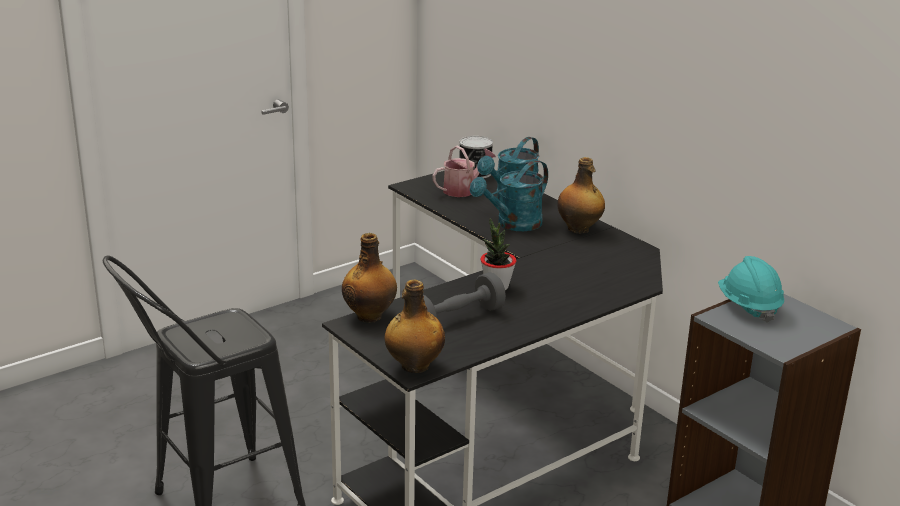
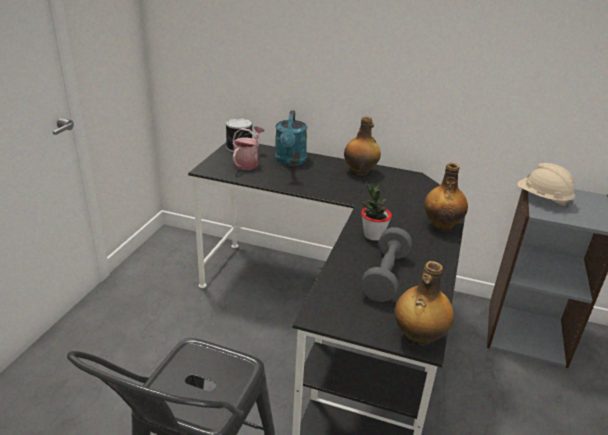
camera: 35 degrees left, 5 degrees up
bottle [342,233,397,323] -> bottle moved to [424,163,468,232]
turquoise watering can [470,160,548,231] -> none
turquoise hard hat [718,256,784,323] -> beige hard hat [517,163,575,207]

